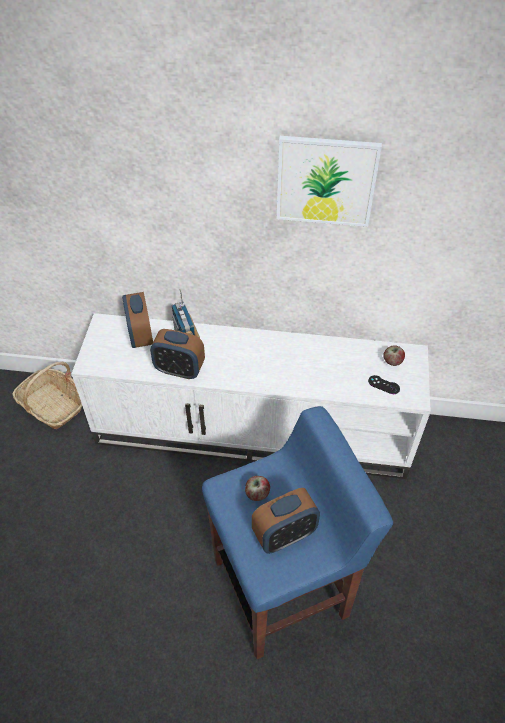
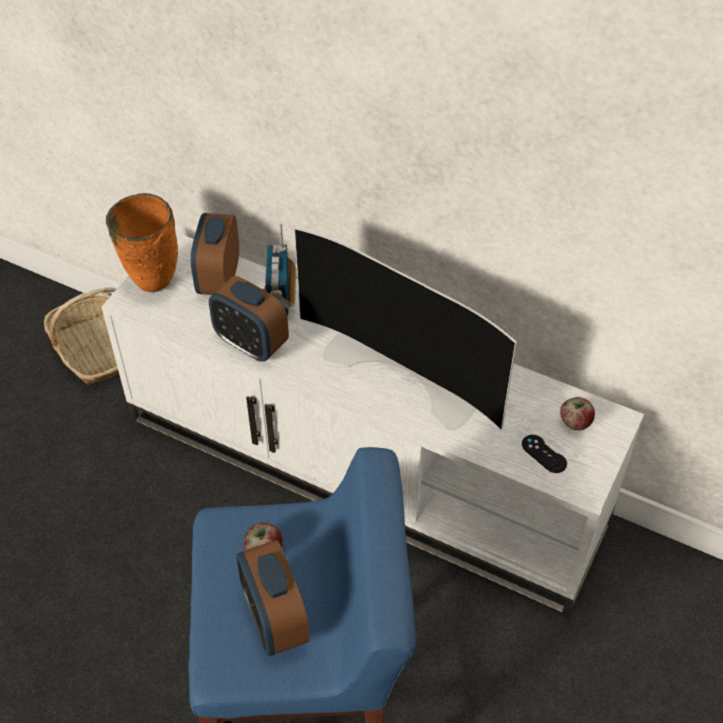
camera: 20 degrees right, 0 degrees up
alarm clock [252,488,320,554] -> alarm clock turned 75 degrees clockwise [236,540,309,656]
picture [277,136,382,227] -> none
none -> orange vase [106,193,178,292]
none -> television [294,227,517,431]

